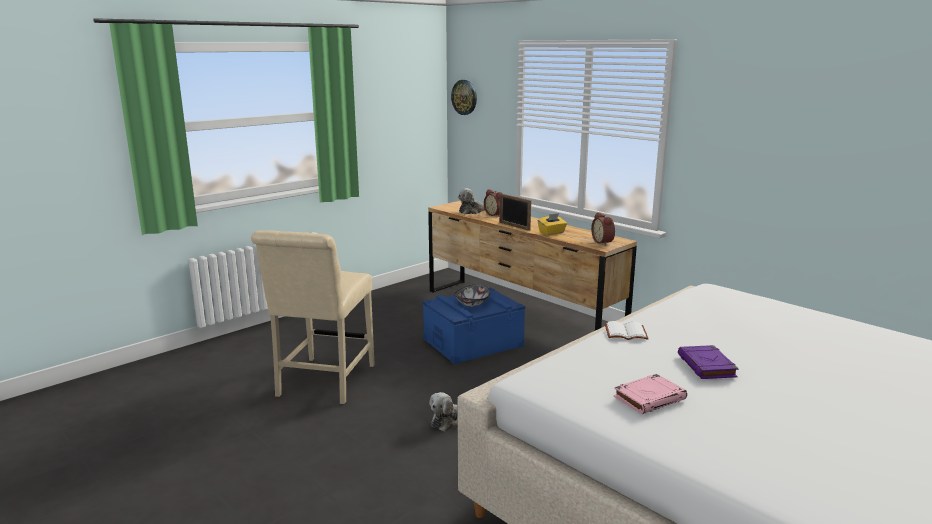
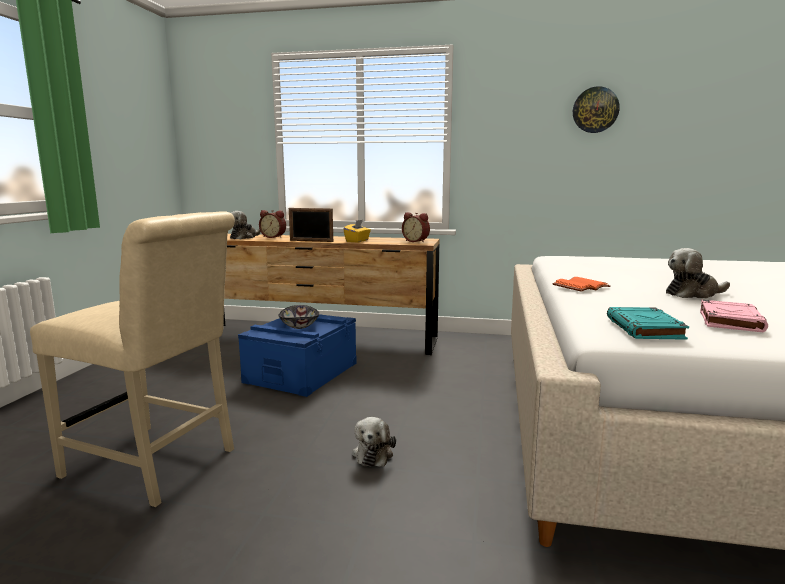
camera: 35 degrees left, 5 degrees down
beige chair [251,230,375,404] -> beige chair turned 45 degrees counterclockwise [30,211,235,507]
wall clock [451,80,477,115] -> wall clock moved to [573,86,620,133]
white book [605,321,649,340] -> orange book [553,277,610,292]
purple book [678,345,739,379] -> plush toy [666,248,730,299]
none -> turquoise book [607,307,689,340]

